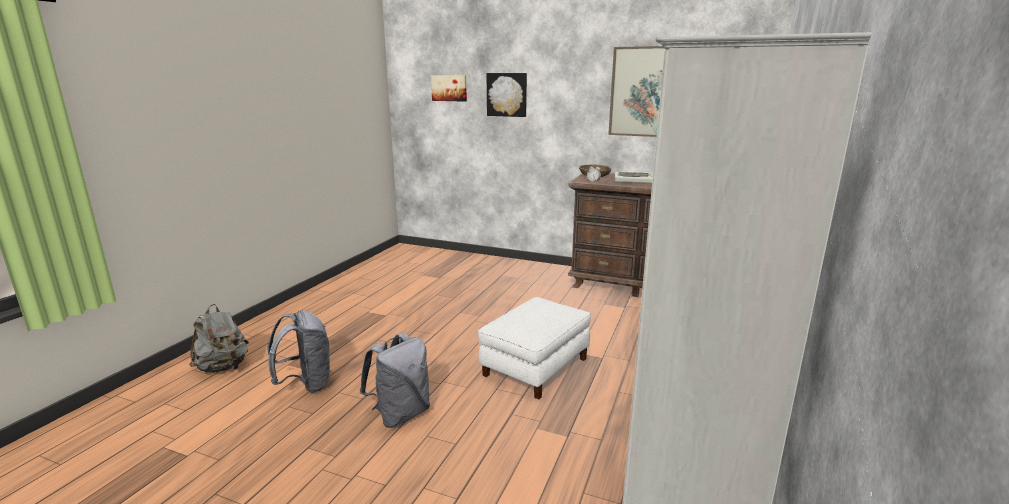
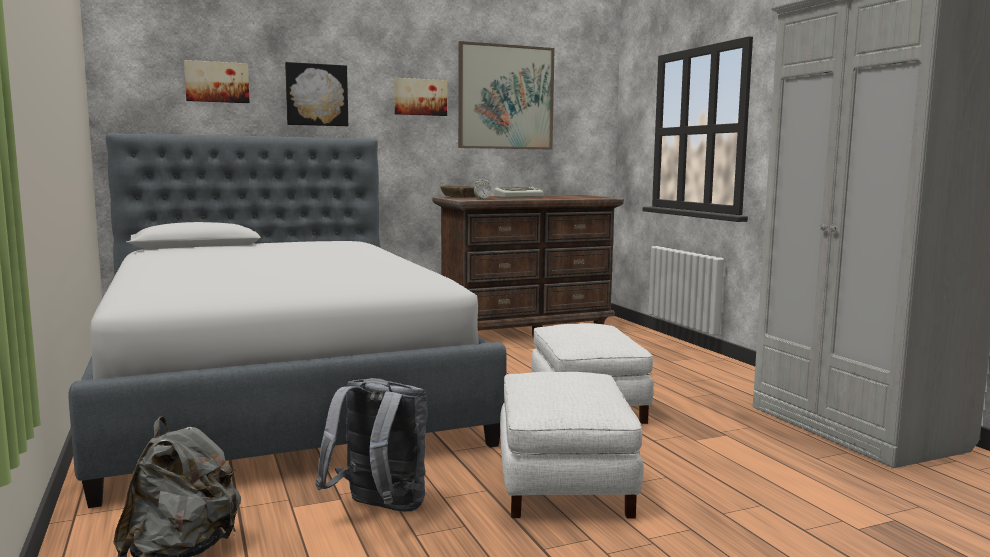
camera: 45 degrees left, 10 degrees down
grey backpack [360,334,430,428] -> white ottoman [500,372,643,518]
none -> bed [68,133,507,508]
none -> picture [394,78,447,116]

